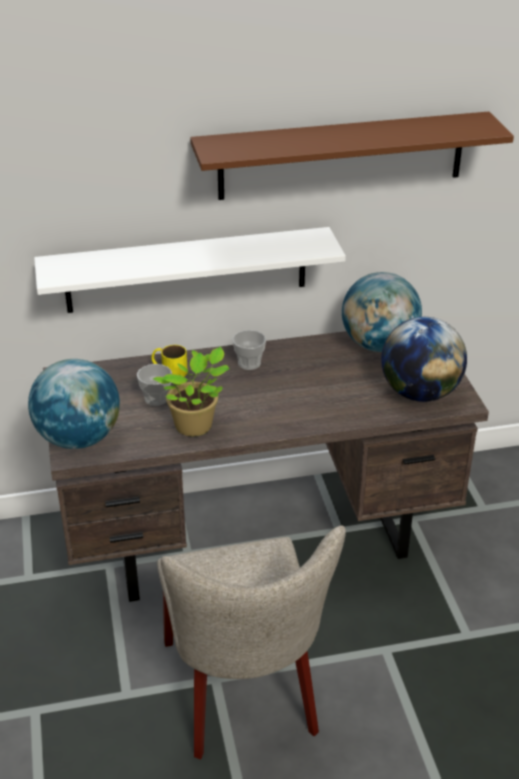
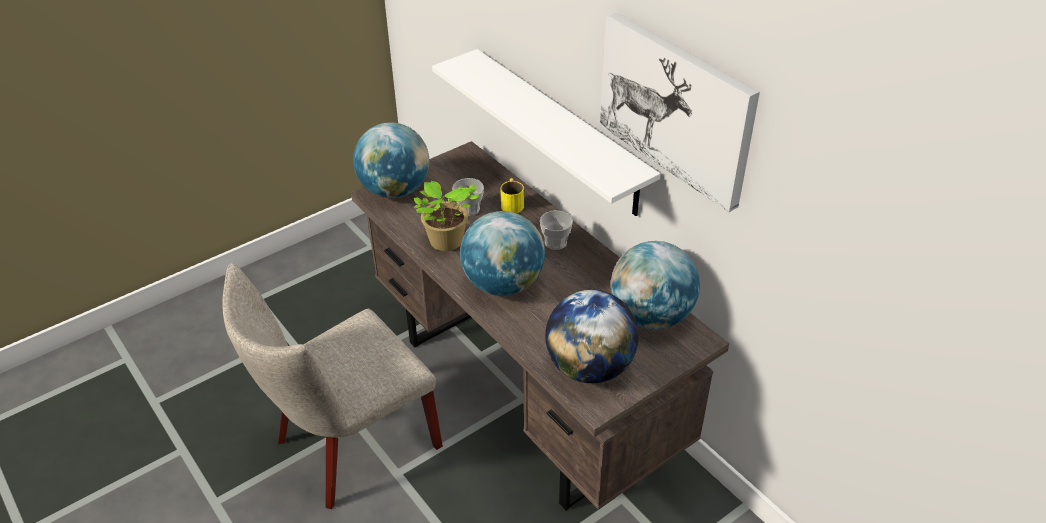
camera: 65 degrees right, 5 degrees up
brown shelf [190,112,514,200] -> picture [600,12,760,212]
none -> globe [460,211,545,296]

